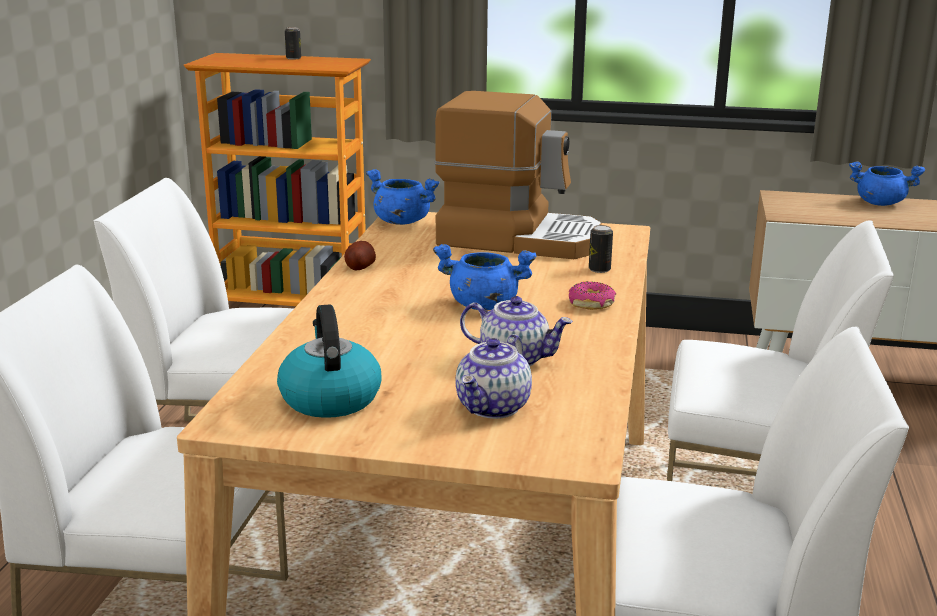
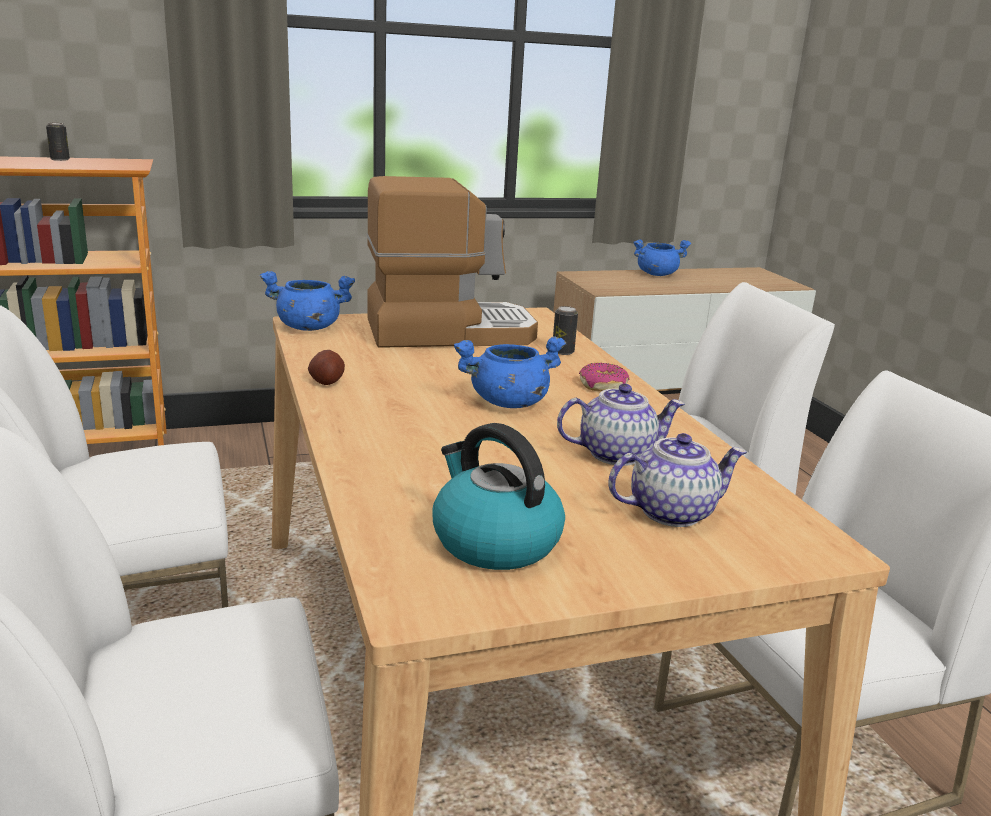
camera: 30 degrees left, 0 degrees up
teapot [455,334,532,419] -> teapot turned 105 degrees counterclockwise [608,433,747,527]

